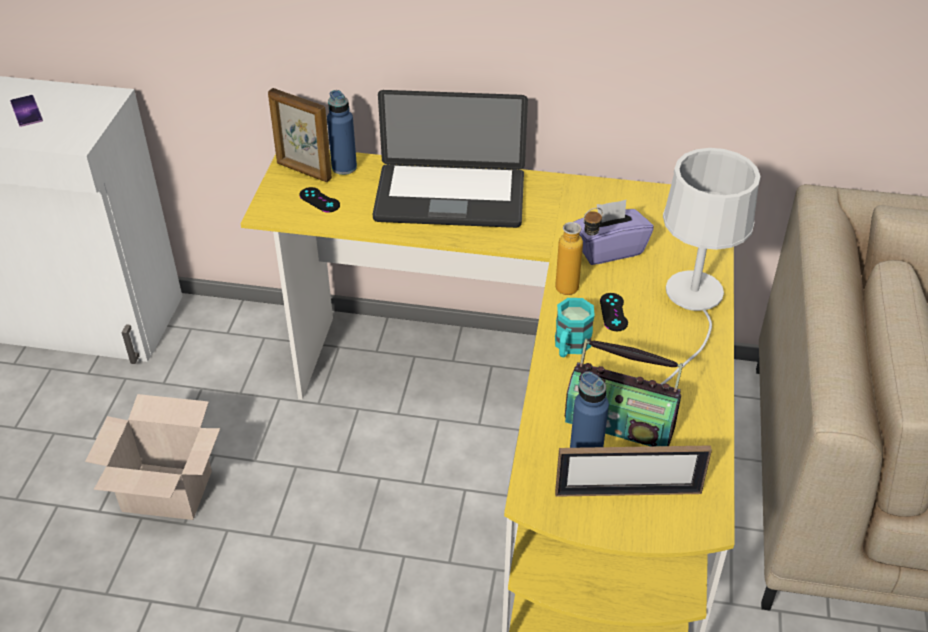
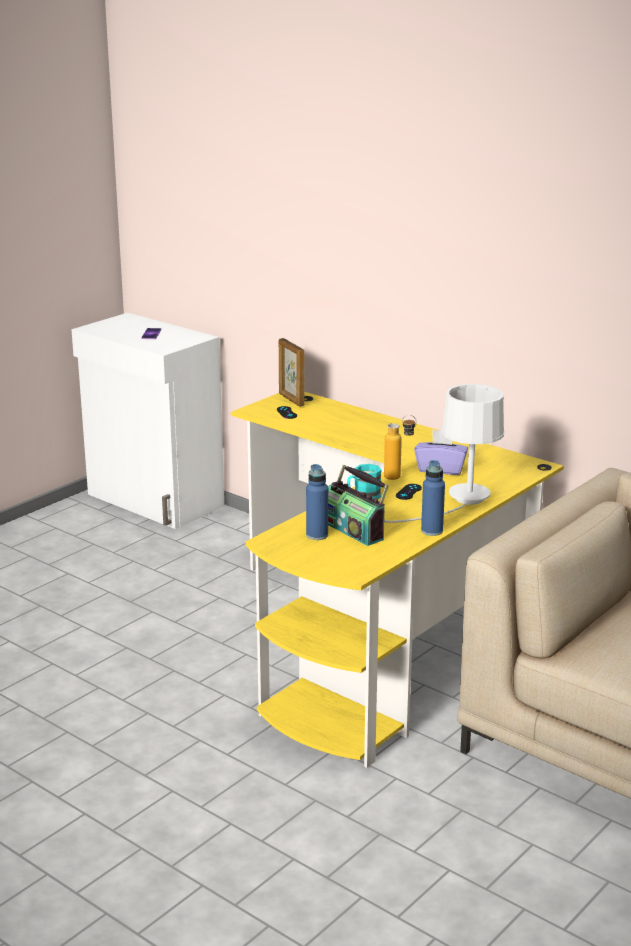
camera: 30 degrees right, 20 degrees down
cardboard box [85,394,220,520] -> none
blue bottle [327,90,357,175] -> blue bottle moved to [421,460,445,536]
laptop [373,90,528,228] -> none
picture frame [555,445,712,497] -> none

